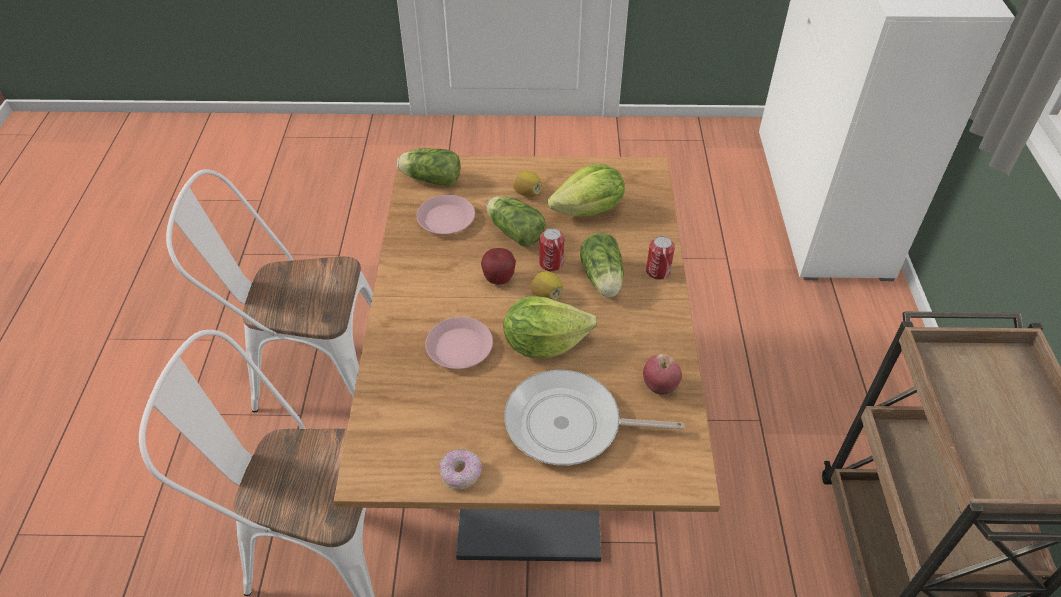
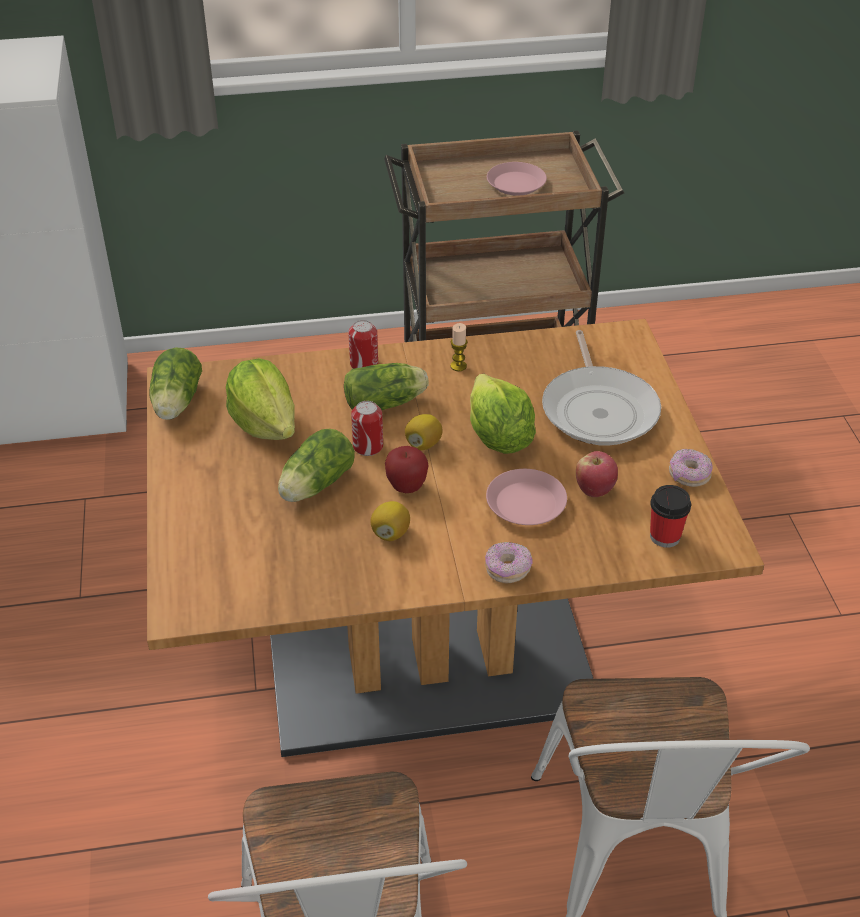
camera: 100 degrees left, 5 degrees down
lettuce [397,148,460,186] -> lettuce moved to [149,348,202,420]
pink plate [417,195,475,235] -> pink plate moved to [487,162,547,196]
lemon [513,171,542,197] -> lemon moved to [370,501,410,541]
apple [643,354,682,395] -> apple moved to [576,451,618,497]
none -> candle [450,323,468,371]
none -> donut [485,542,532,584]
none -> cup [650,485,691,548]

